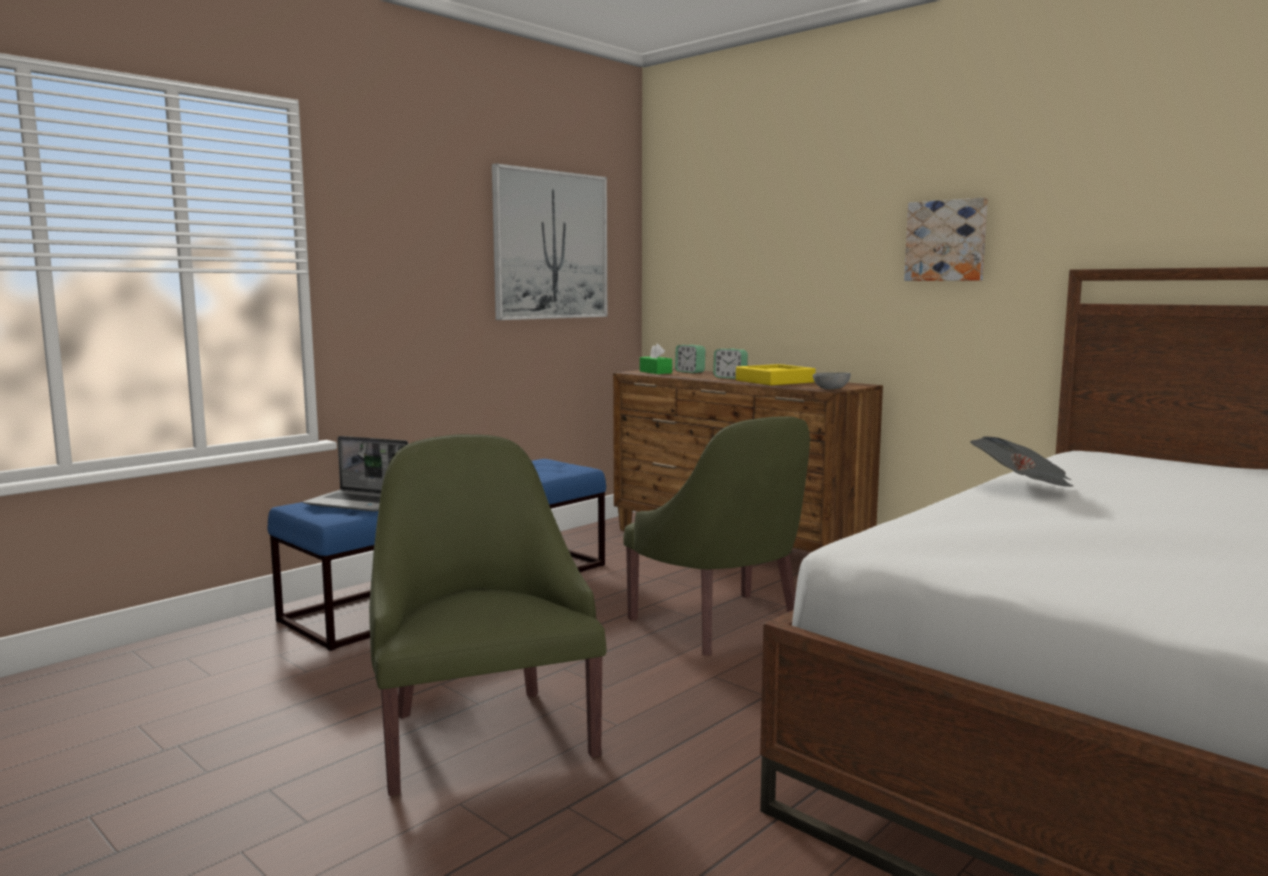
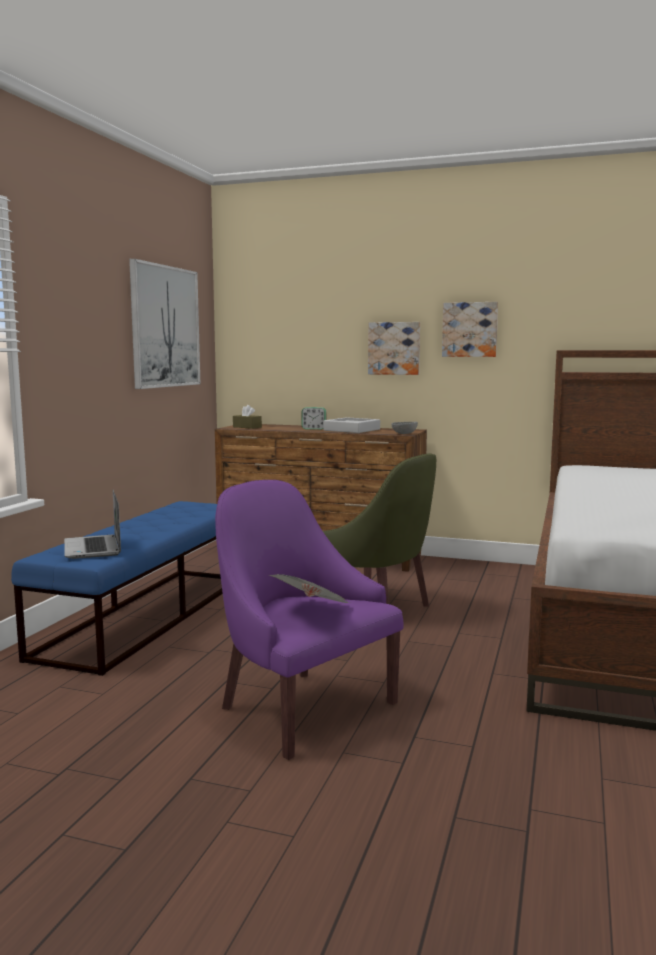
camera: 25 degrees left, 0 degrees up
laptop [303,436,408,512] -> laptop turned 75 degrees clockwise [64,490,121,559]
green armchair [369,434,606,796] -> purple armchair [215,480,404,760]
green tissue box [640,344,672,374] -> brown tissue box [233,405,262,429]
alarm clock [675,345,705,373] -> none
yellow tray [736,364,816,385] -> grey tray [324,417,380,433]
newspaper [970,437,1073,487] -> newspaper moved to [268,574,351,603]
none -> picture [368,322,420,375]

